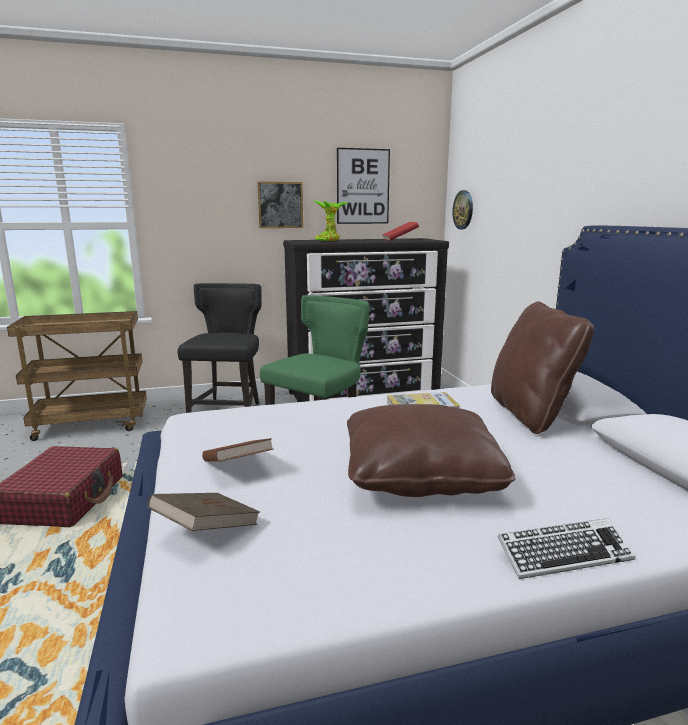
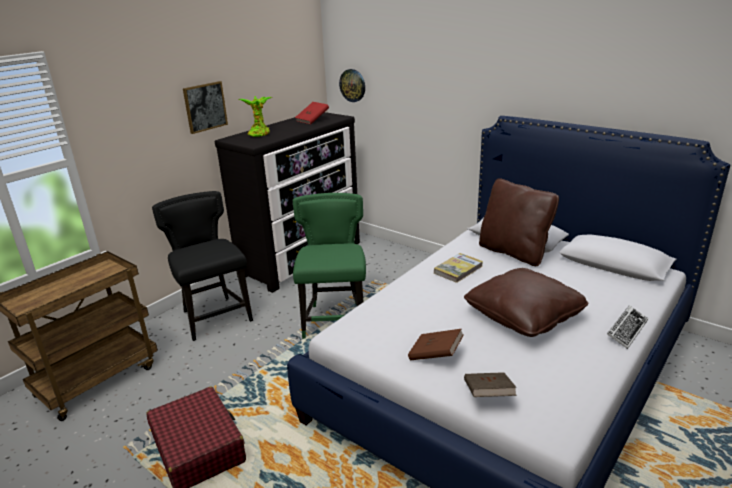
camera: 35 degrees left, 10 degrees up
picture [337,148,390,224] -> none

